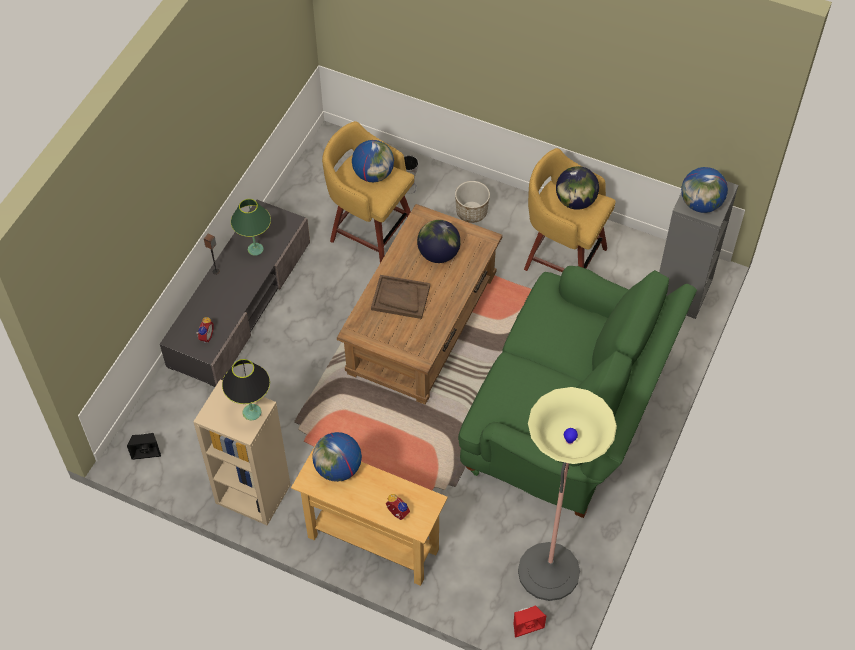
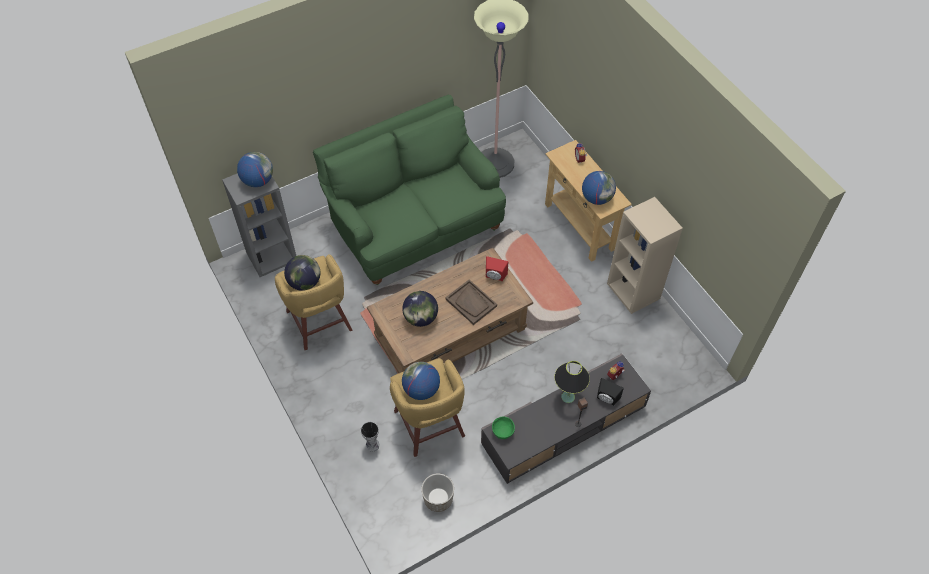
camera: 145 degrees left, 0 degrees up
black speaker [127,433,161,460] -> black speaker moved to [597,378,624,406]
black table lamp [222,359,270,420] -> black table lamp moved to [554,361,590,403]
green table lamp [231,199,271,256] -> none
planter [455,181,490,223] -> planter moved to [421,473,454,512]
red speaker [514,605,546,638] -> red speaker moved to [486,256,508,281]
none -> green bowl [492,416,515,439]

